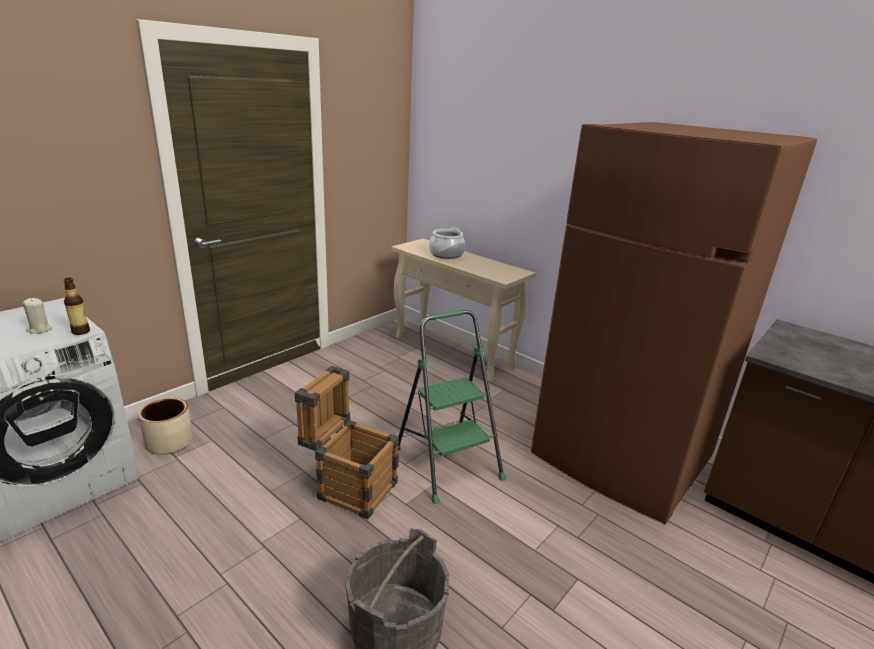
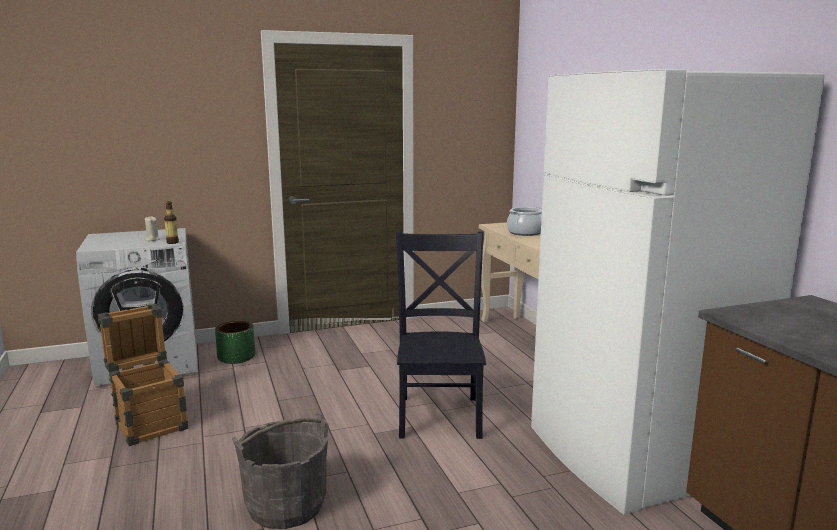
camera: 30 degrees right, 10 degrees down
beige planter [139,398,193,455] -> green planter [215,321,255,364]
crate [295,366,399,519] -> crate moved to [98,304,188,446]
green step ladder [398,310,506,504] -> black chair [396,231,486,439]
brown fridge [531,122,817,524] -> white fridge [531,69,825,515]

